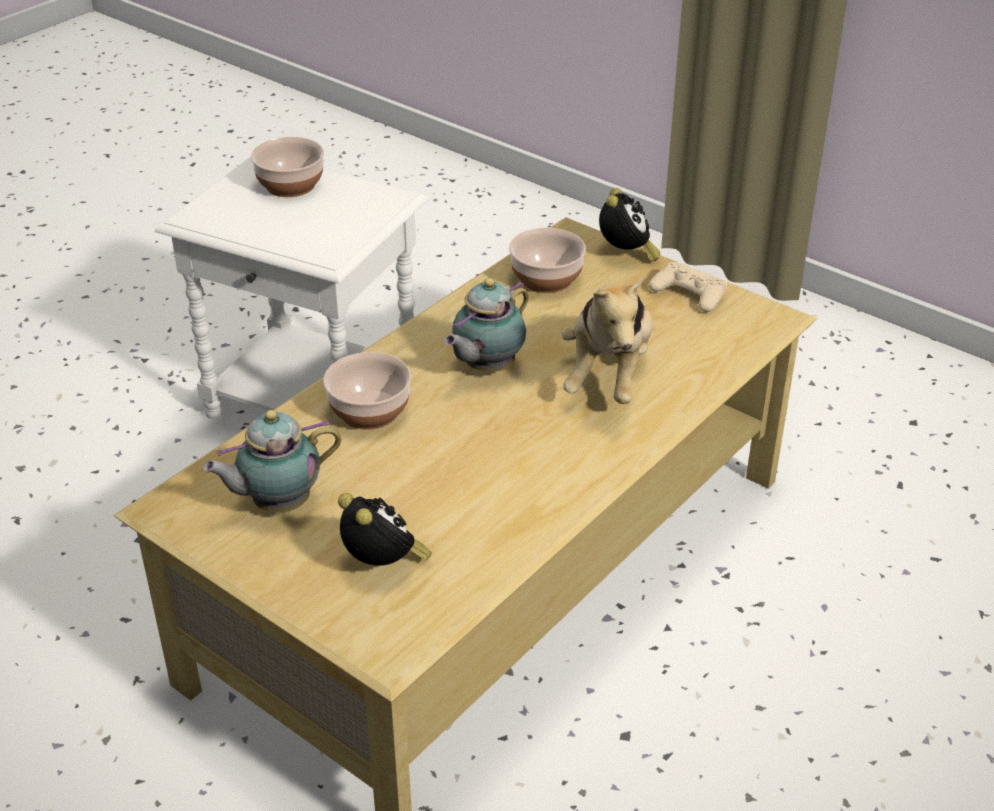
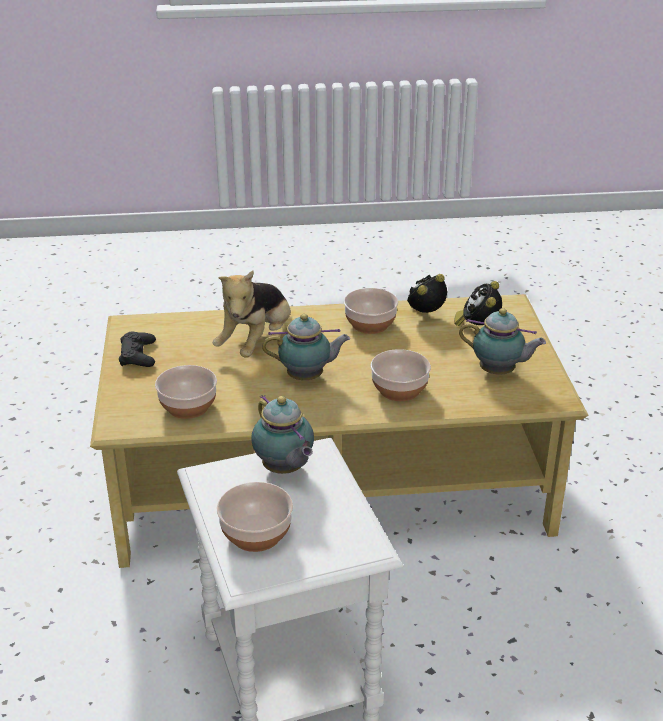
camera: 135 degrees left, 5 degrees down
plush toy [562,275,653,404] -> plush toy turned 150 degrees clockwise [213,271,291,358]
alarm clock [599,188,660,262] -> alarm clock moved to [407,274,447,313]
beige game controller [649,262,728,312] -> black game controller [119,331,156,367]
none -> teapot [251,395,314,474]
none -> bowl [344,288,398,334]

